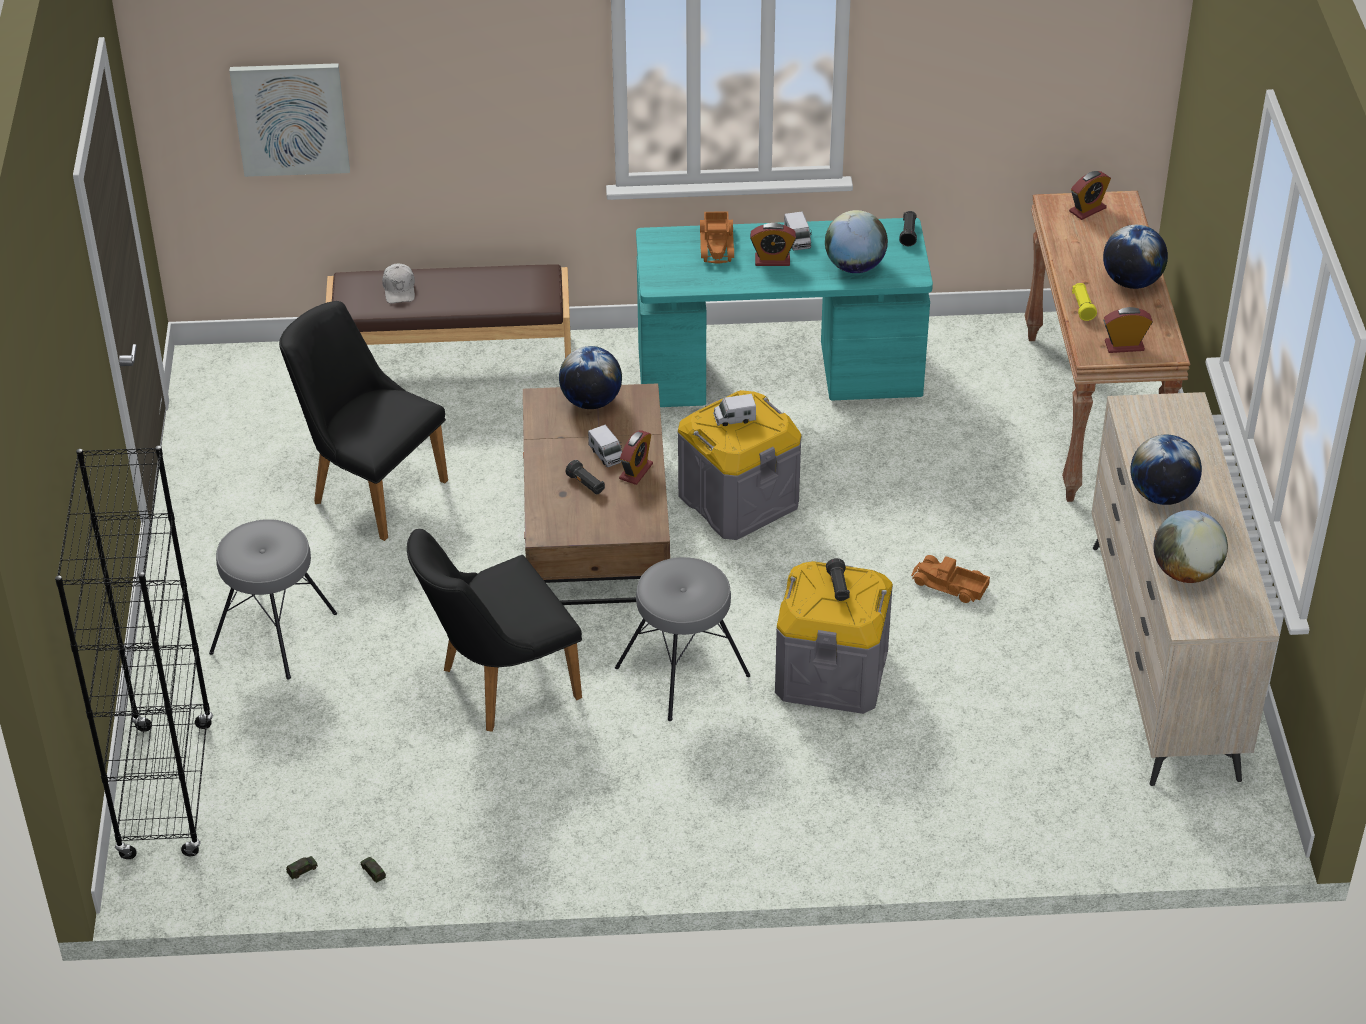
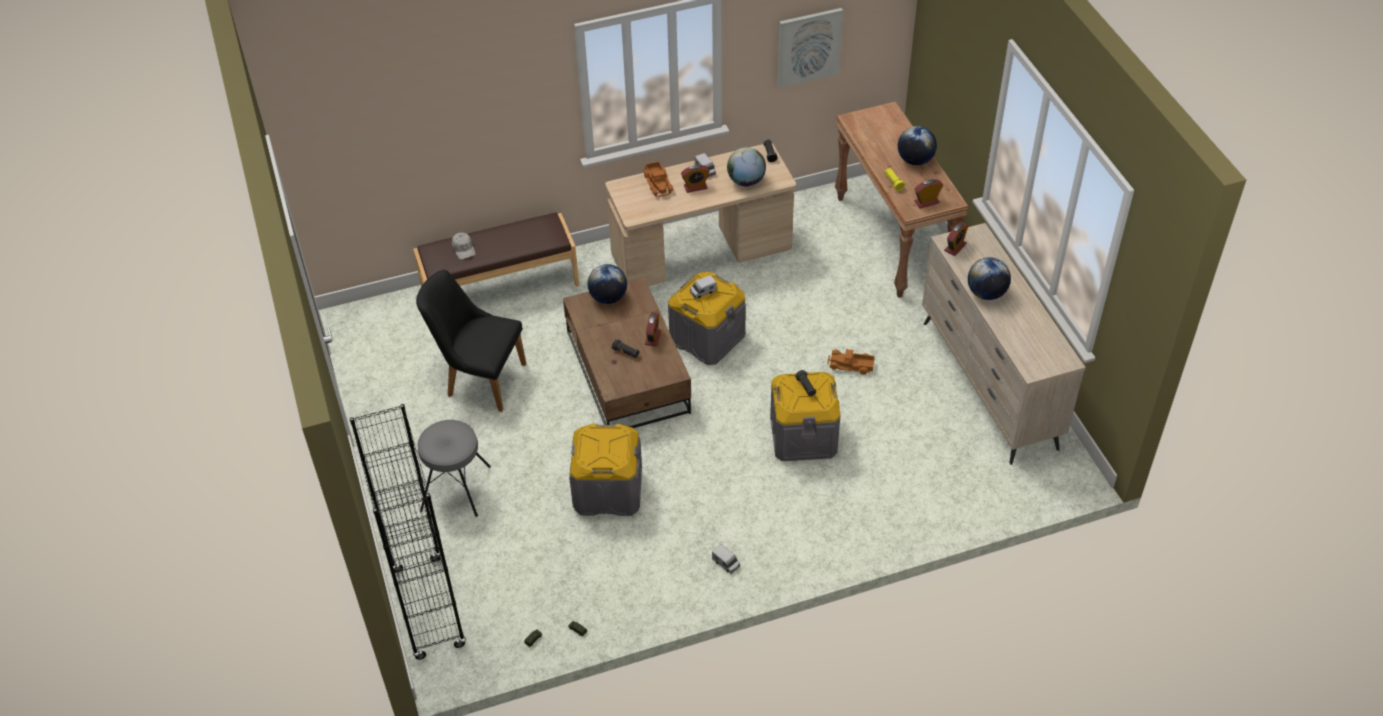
camera: 15 degrees left, 5 degrees up
picture [229,63,350,177] -> picture moved to [778,8,843,88]
black chair [407,529,582,732] -> grey storage box [569,424,642,516]
toy truck [588,425,622,467] -> toy truck moved to [712,544,740,574]
grey stool [615,557,750,721] -> none
turquoise desk [636,218,933,407] -> beige desk [605,143,796,286]
alarm clock [1069,171,1111,220] -> alarm clock moved to [944,222,969,256]
globe [1153,510,1228,583] -> none

